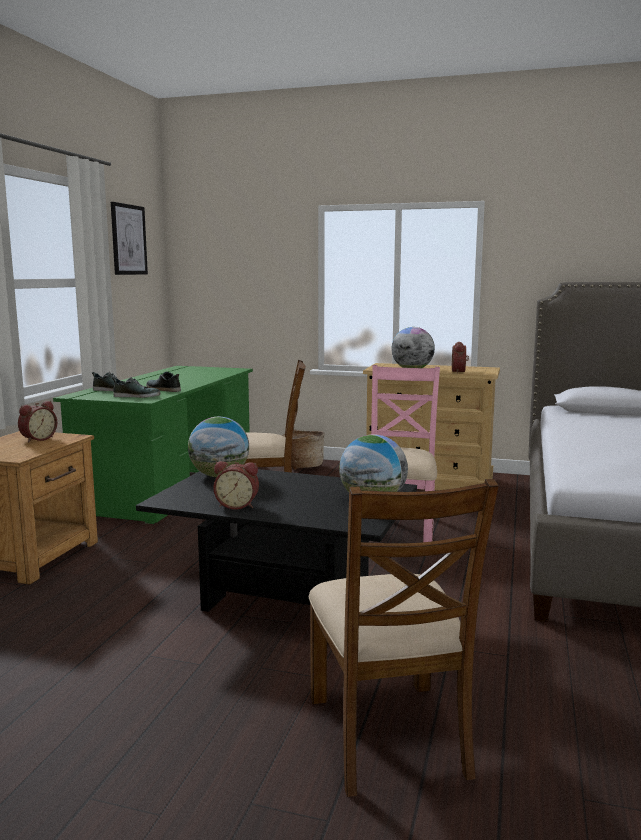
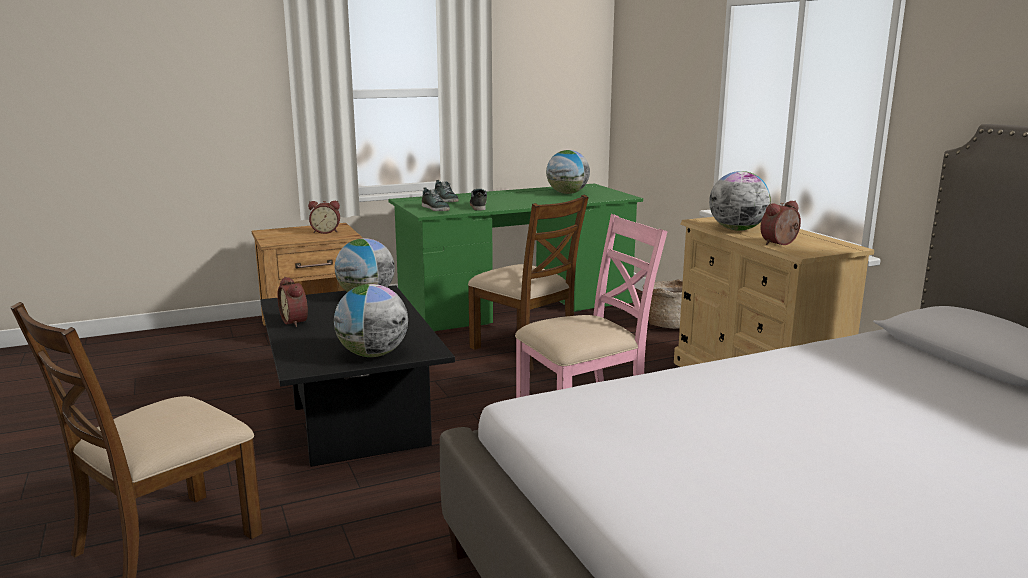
camera: 50 degrees right, 5 degrees up
picture [111,202,148,275] -> none
none -> globe [546,150,590,194]

